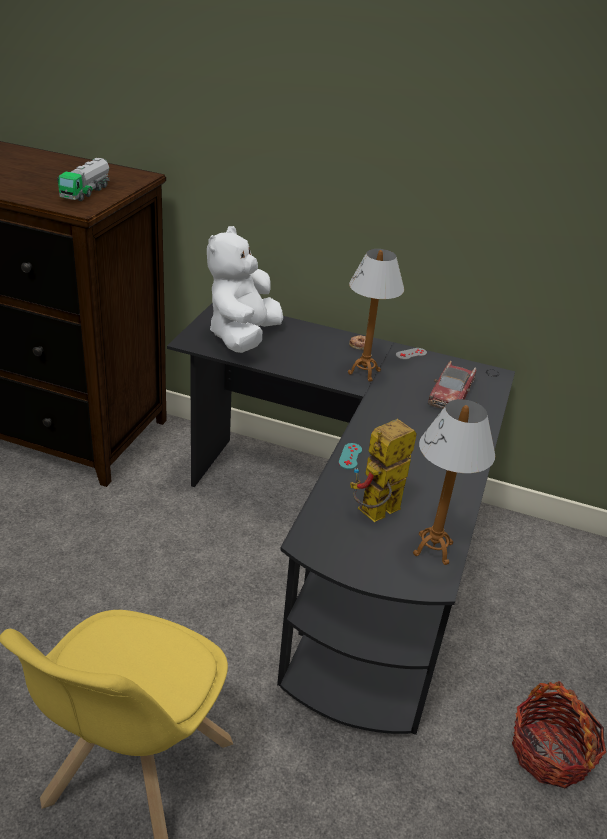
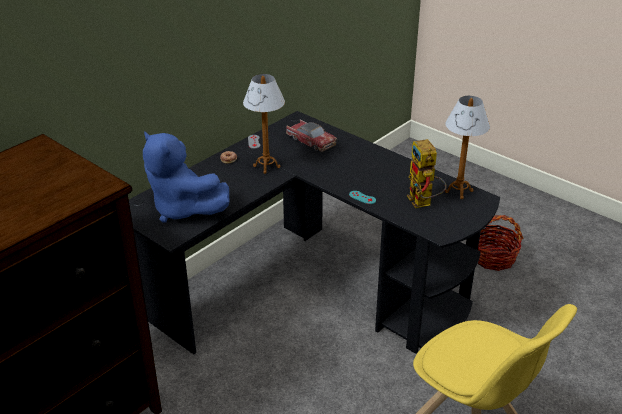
camera: 65 degrees left, 0 degrees up
toy truck [57,158,109,201] -> none
white plush toy [207,226,283,353] -> blue plush toy [143,131,229,223]

